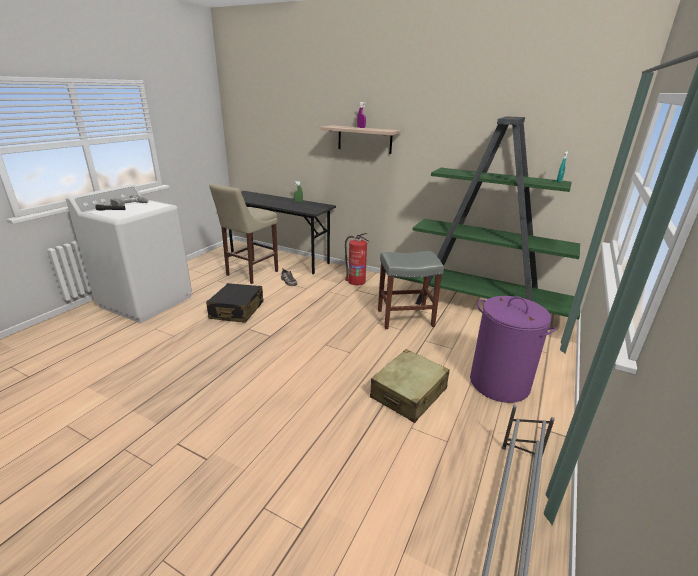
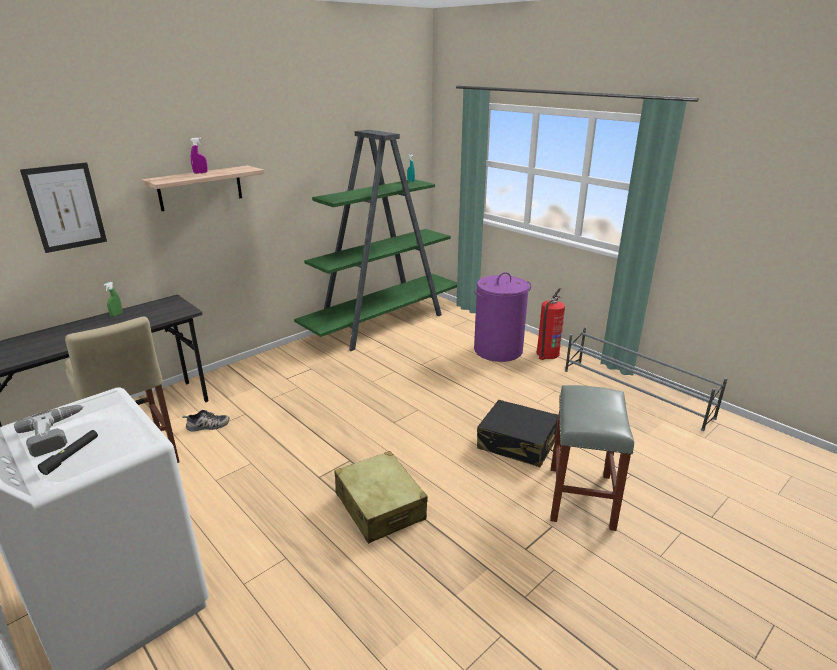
camera: 70 degrees left, 0 degrees up
black suitcase [206,283,264,323] -> black suitcase moved to [477,400,558,467]
fire extinguisher [345,233,369,285] -> fire extinguisher moved to [537,288,565,360]
beige suitcase [370,349,450,423] -> beige suitcase moved to [334,451,428,544]
grey stool [378,251,444,329] -> grey stool moved to [550,385,634,531]
none -> picture [20,162,107,253]

